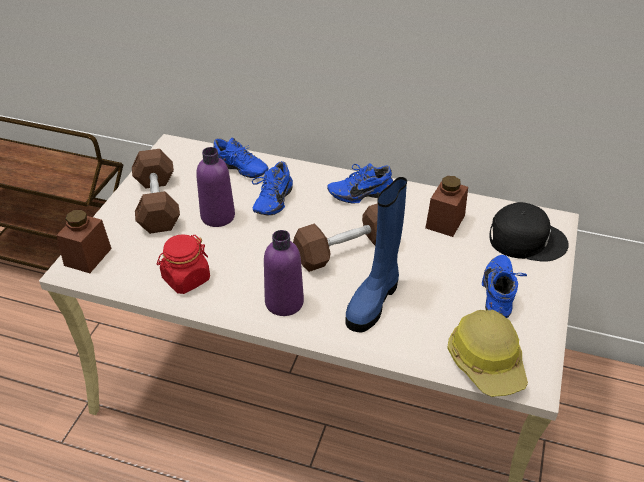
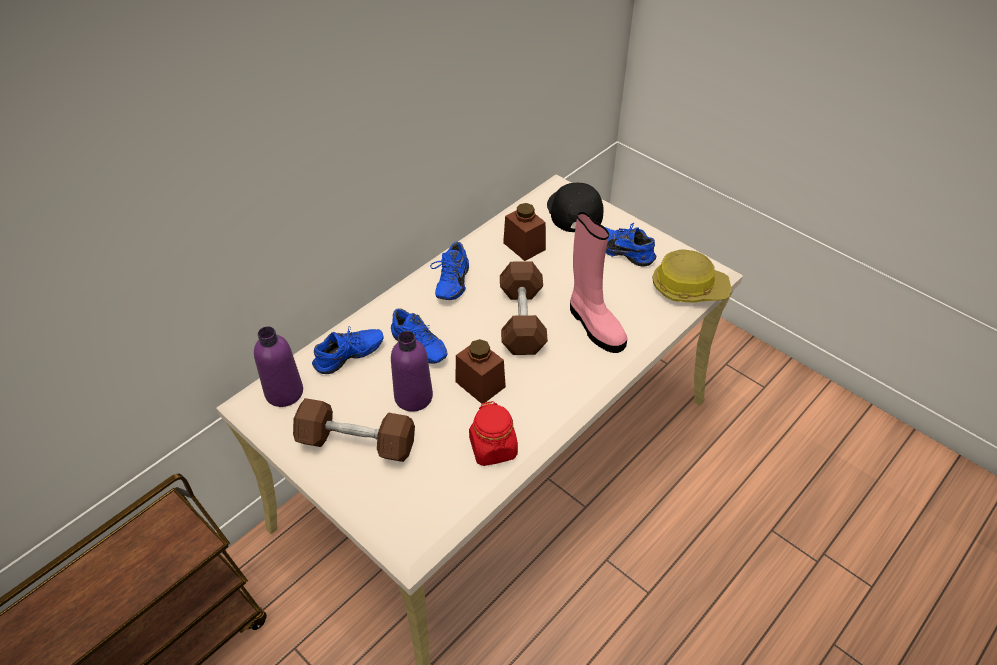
camera: 65 degrees left, 5 degrees up
brown jar [56,210,112,273] -> brown jar moved to [455,339,506,404]
purple bottle [264,230,304,316] -> purple bottle moved to [254,326,303,407]
blue boot [345,177,407,333] -> pink boot [570,212,627,353]
black cap [489,202,569,262] -> black cap turned 45 degrees counterclockwise [547,183,604,232]

